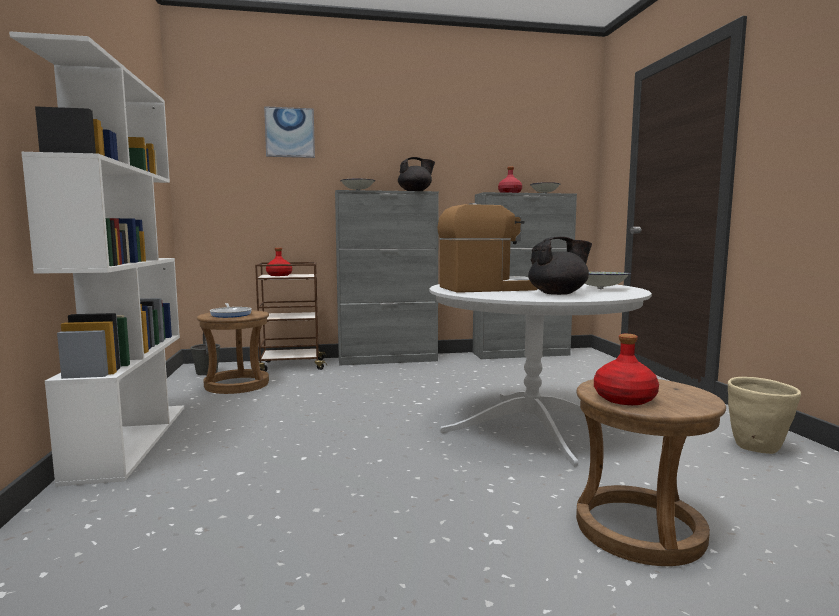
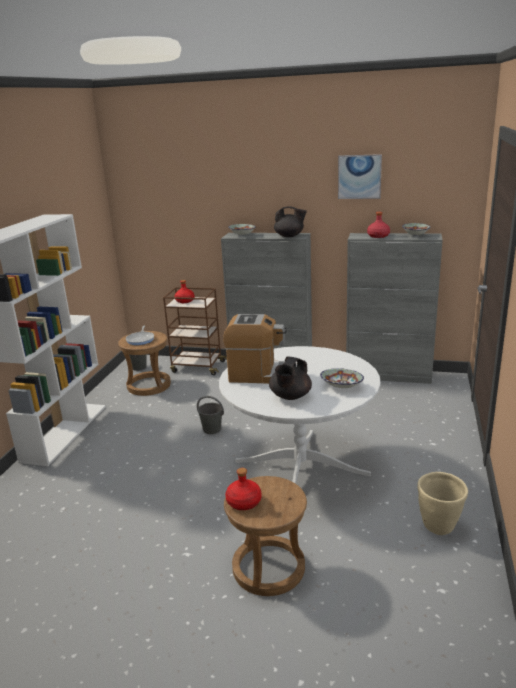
camera: 25 degrees right, 15 degrees up
picture [264,106,315,158] -> picture moved to [338,154,382,199]
black teapot [528,237,592,295] -> black teapot turned 105 degrees clockwise [269,356,312,400]
none -> grey bucket [197,396,224,434]

